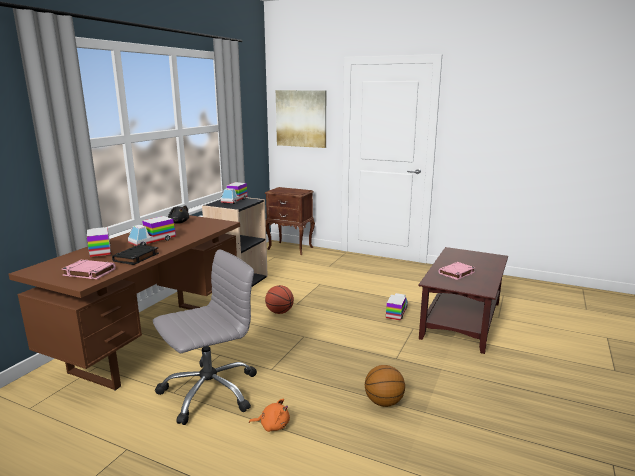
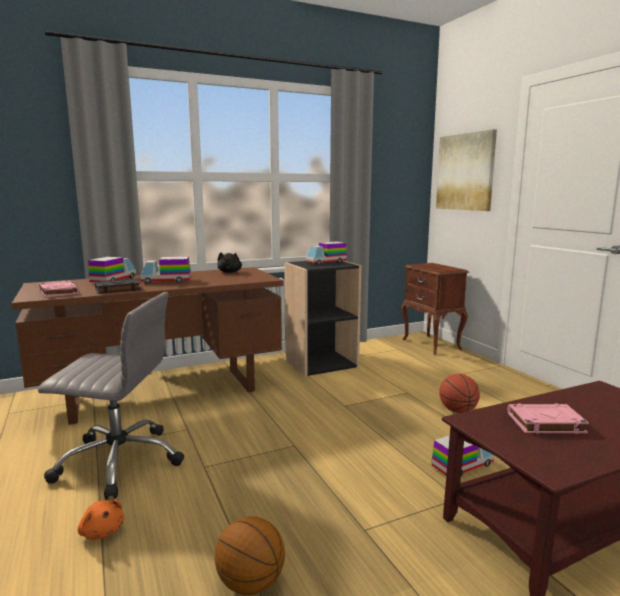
camera: 40 degrees right, 5 degrees down
basketball [265,285,294,314] -> basketball moved to [439,374,480,413]

